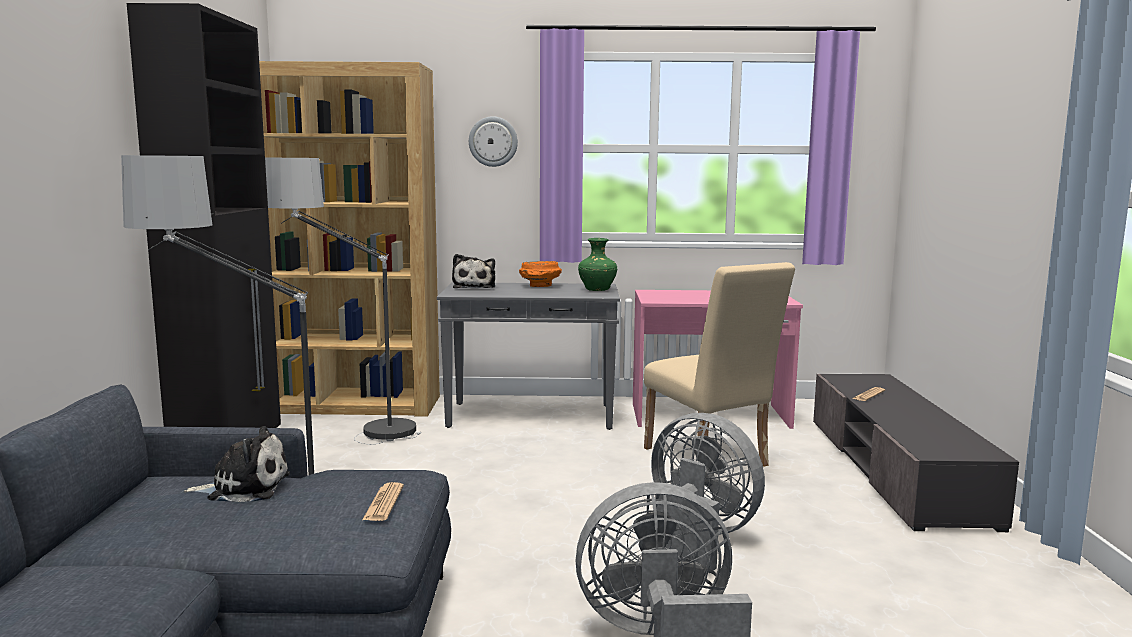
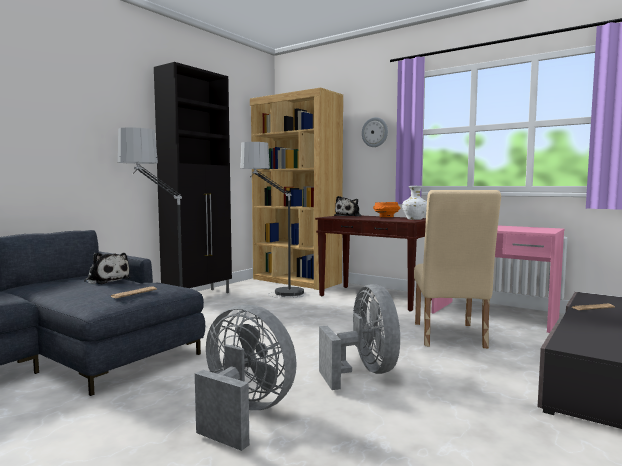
camera: 35 degrees right, 5 degrees down
grey console table [437,282,620,430] -> brown console table [315,216,432,312]
green vase [578,238,617,291] -> white vase [402,186,427,220]

